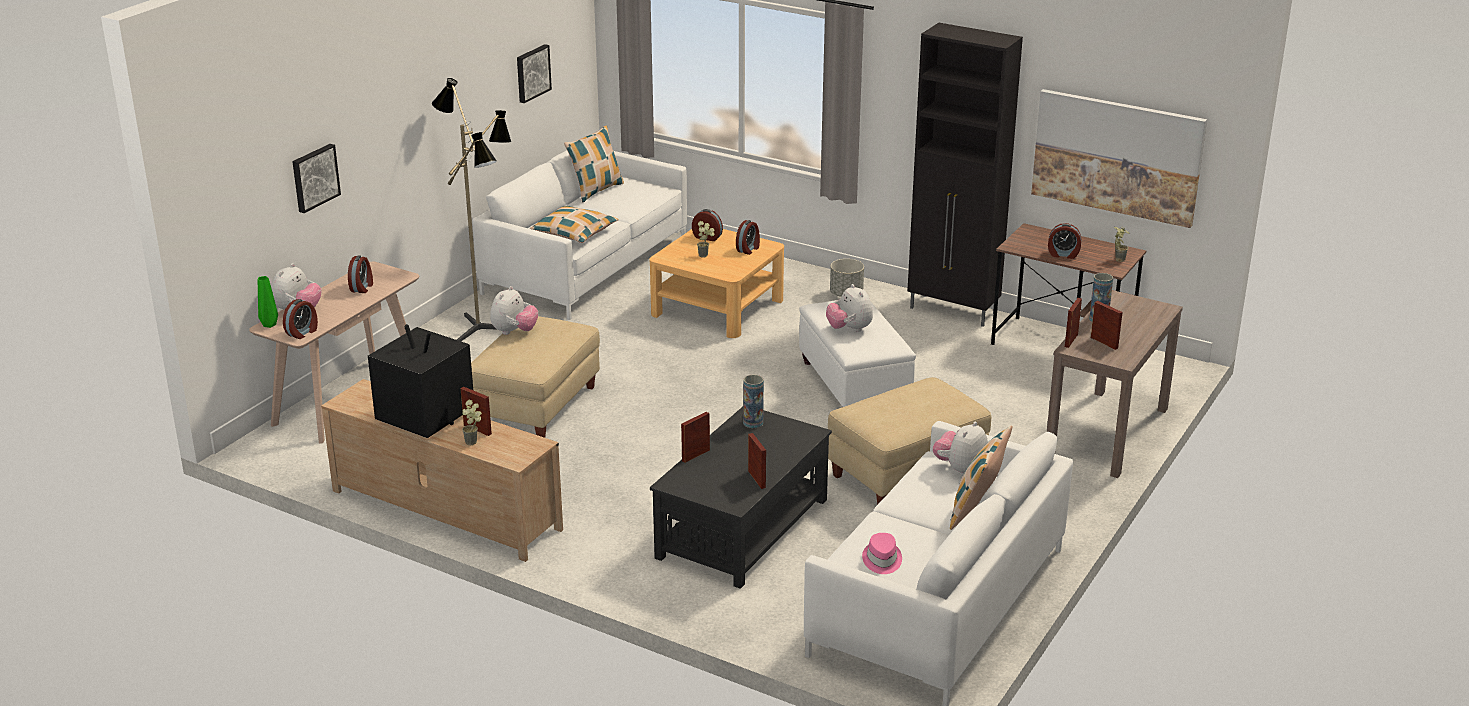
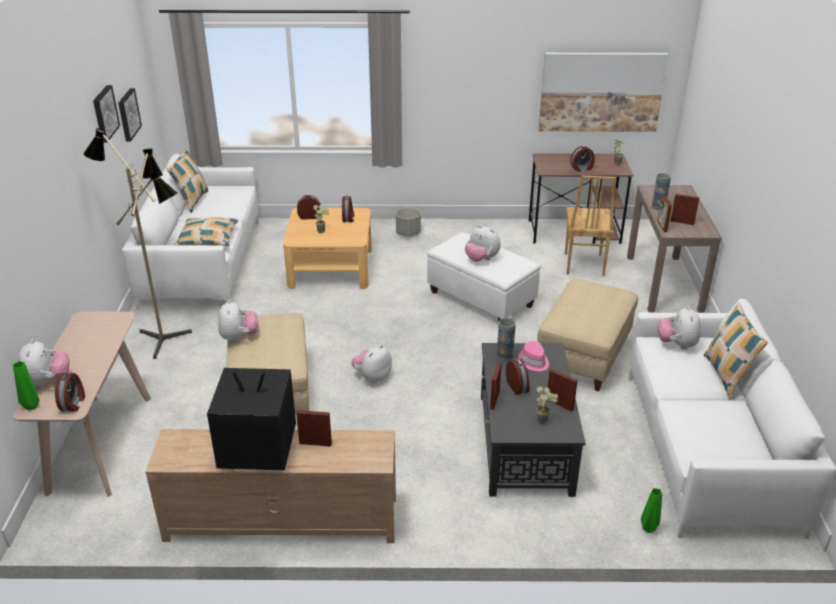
camera: 30 degrees left, 5 degrees up
picture [292,144,341,213] -> picture moved to [93,85,120,143]
alarm clock [348,255,373,293] -> alarm clock moved to [506,359,530,395]
potted plant [462,400,482,445] -> potted plant moved to [536,386,558,424]
pink hat [862,533,902,574] -> pink hat moved to [518,341,549,371]
black cabinet [907,23,1023,327] -> none
none -> plush toy [351,345,392,383]
none -> brown chair [565,176,615,276]
none -> green vase [641,488,662,533]

